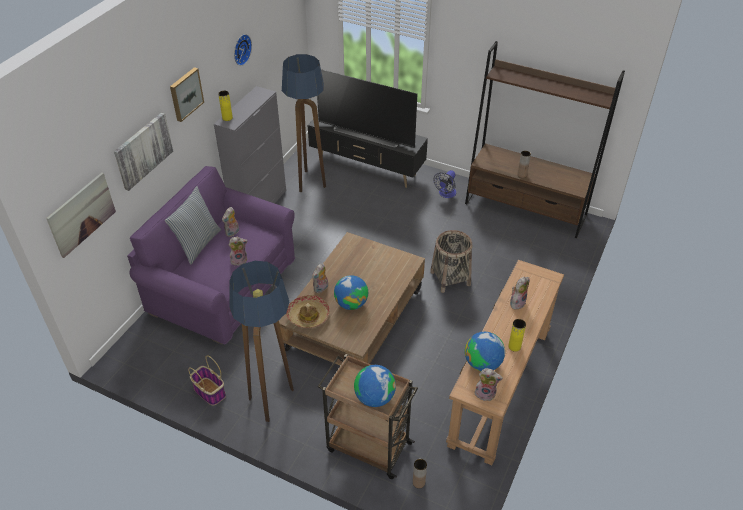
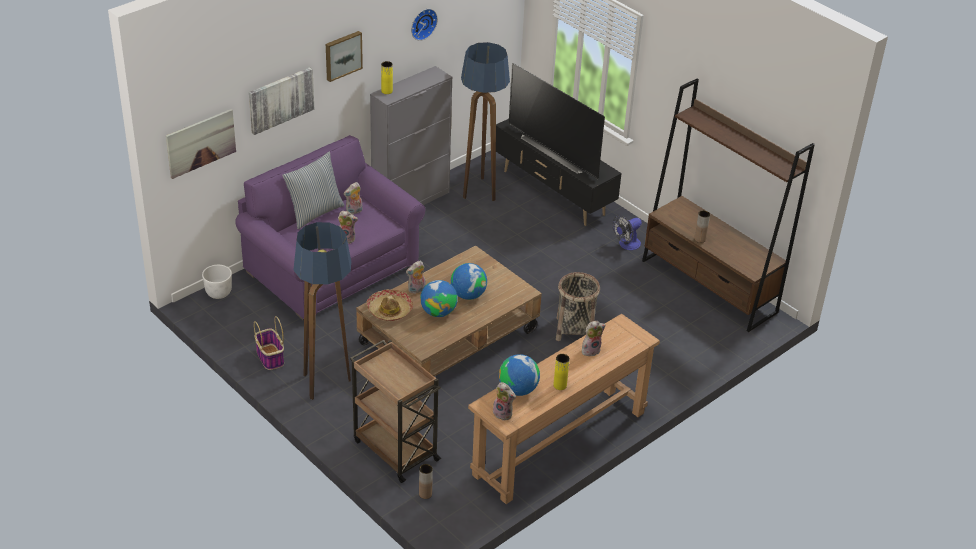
camera: 20 degrees right, 5 degrees down
globe [354,365,396,407] -> globe moved to [451,263,487,300]
none -> white planter [202,265,232,299]

